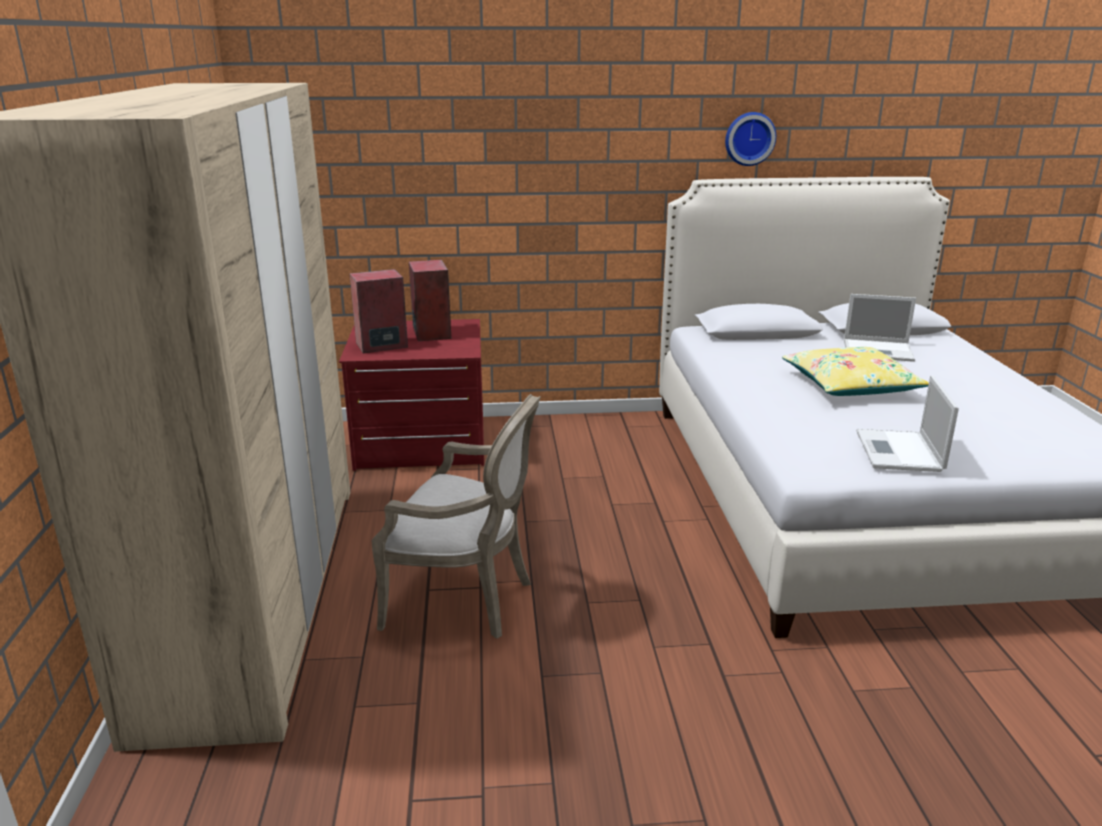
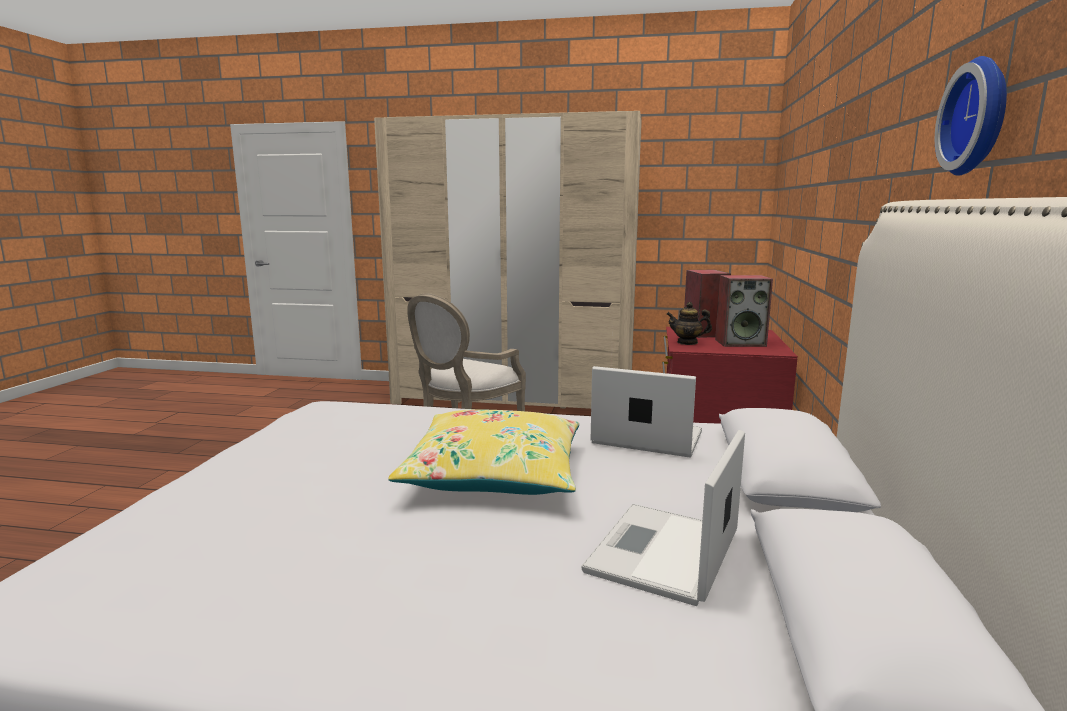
camera: 105 degrees right, 10 degrees down
laptop [856,375,959,472] -> laptop moved to [591,366,702,458]
none -> teapot [666,302,712,345]

